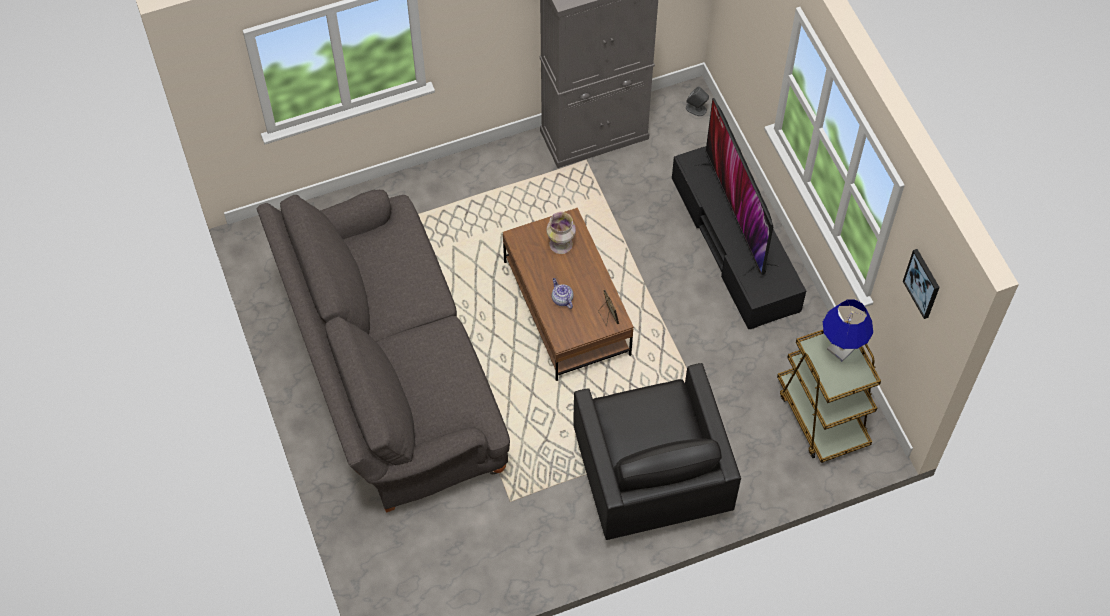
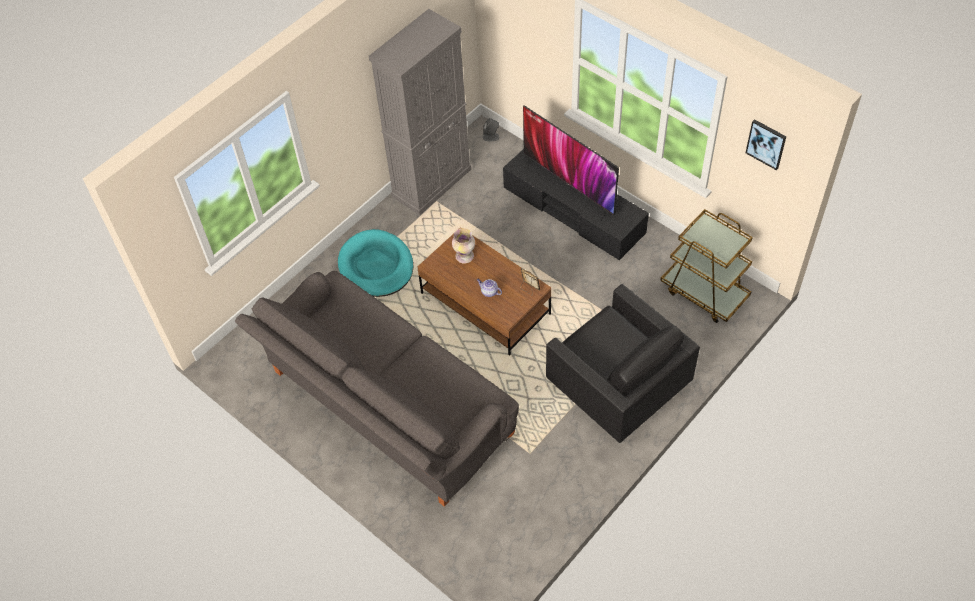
camera: 25 degrees left, 5 degrees down
blue table lamp [823,299,873,361] -> none
none -> turquoise dog bed [338,229,414,297]

